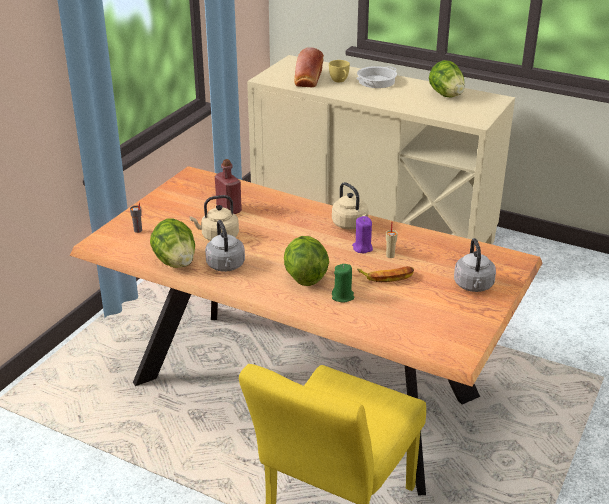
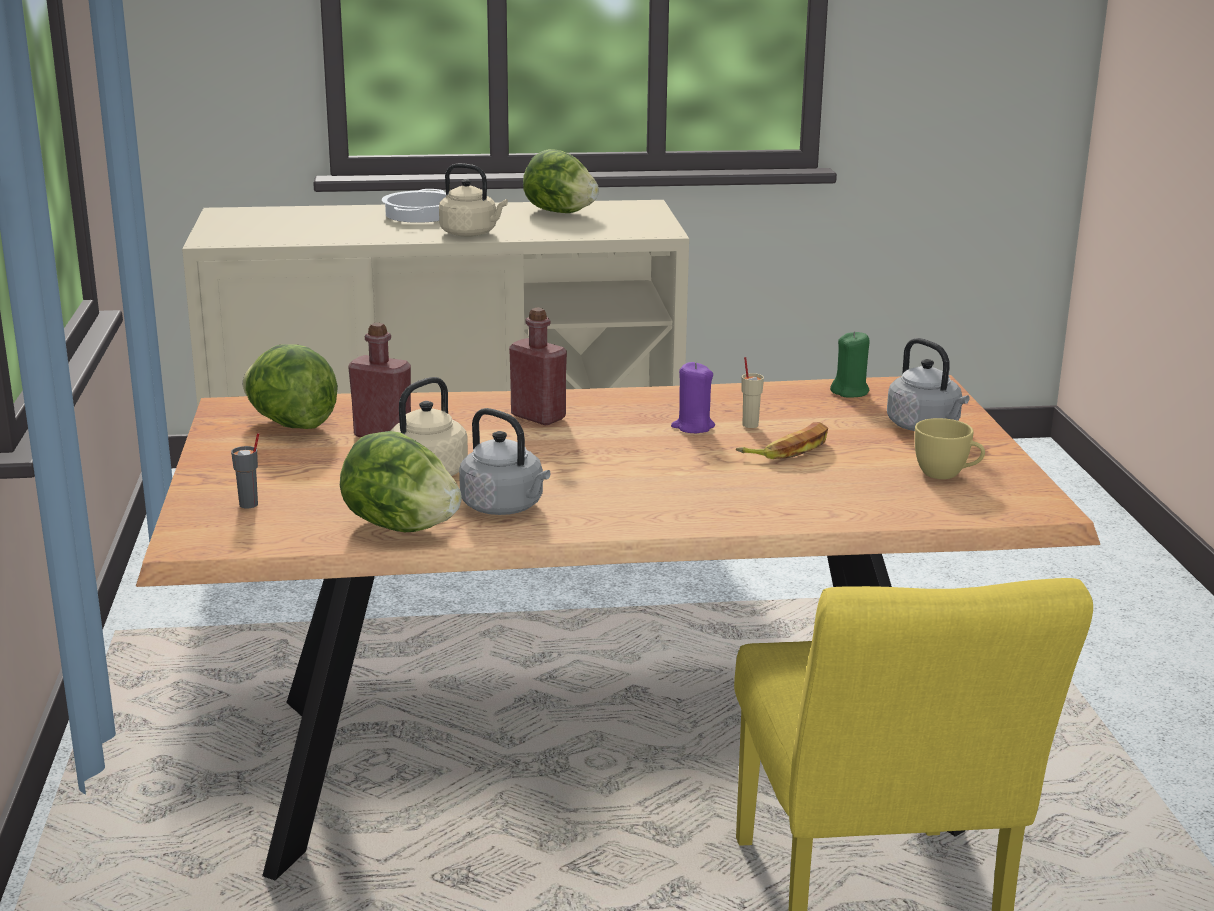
camera: 35 degrees left, 10 degrees down
lettuce [284,236,329,286] -> lettuce moved to [243,344,338,429]
bread [294,47,324,87] -> none
yellow cup [329,60,350,82] -> yellow cup moved to [915,418,985,479]
beige kettle [332,182,368,230] -> beige kettle moved to [439,163,508,237]
green candle [332,264,354,303] -> green candle moved to [830,331,870,398]
none -> red bottle [509,308,567,425]

